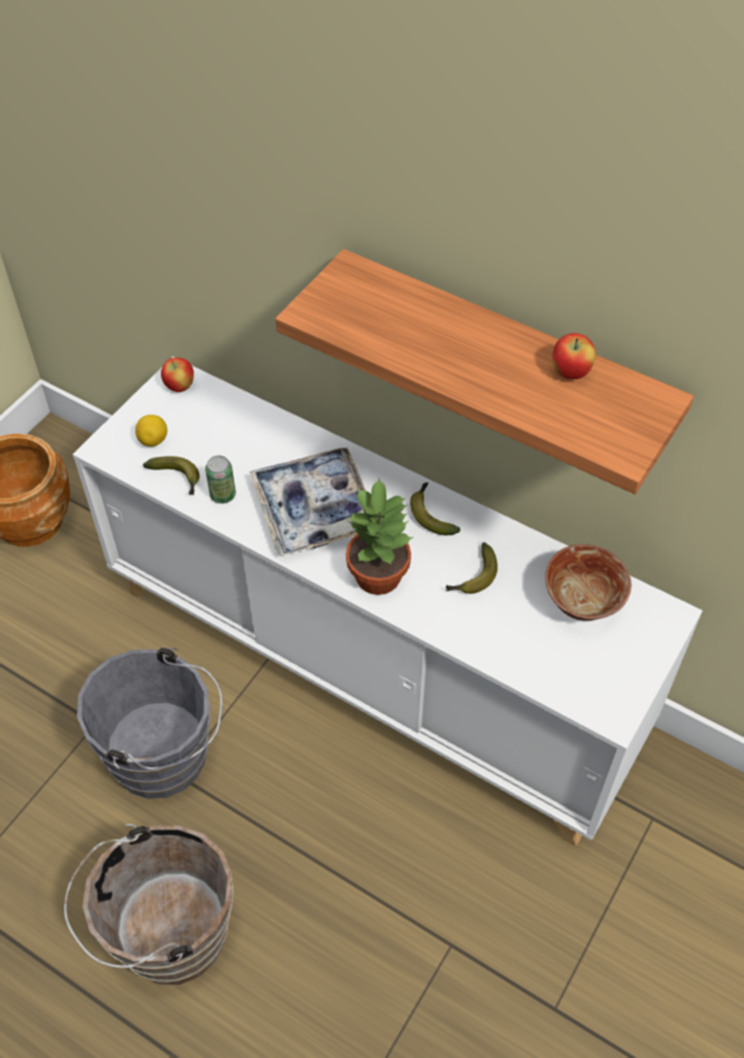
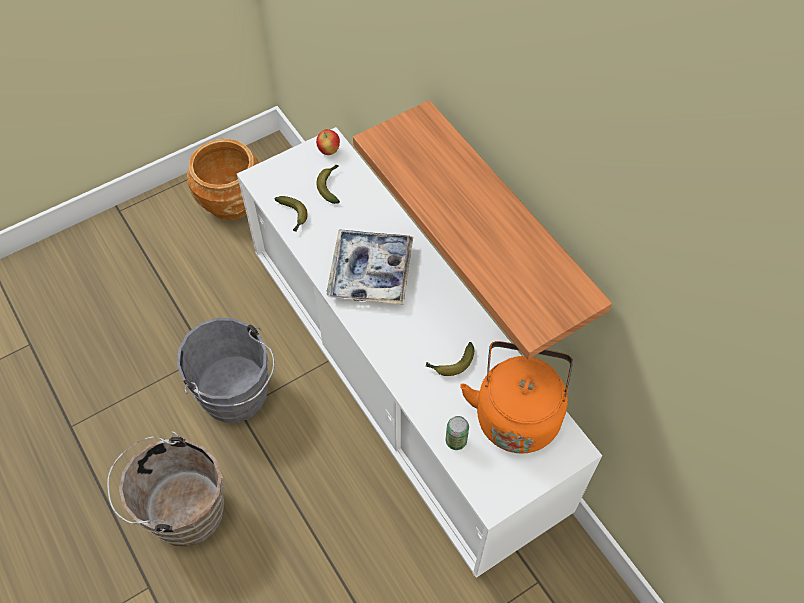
camera: 25 degrees right, 5 degrees up
lemon [135,415,167,447] -> none
can [205,455,236,504] -> can moved to [446,416,469,450]
potted plant [346,477,414,595] -> none
banana [410,482,460,535] -> banana moved to [316,165,340,204]
bowl [545,544,631,621] -> orange kettle [460,341,573,454]
apple [552,333,596,379] -> none

